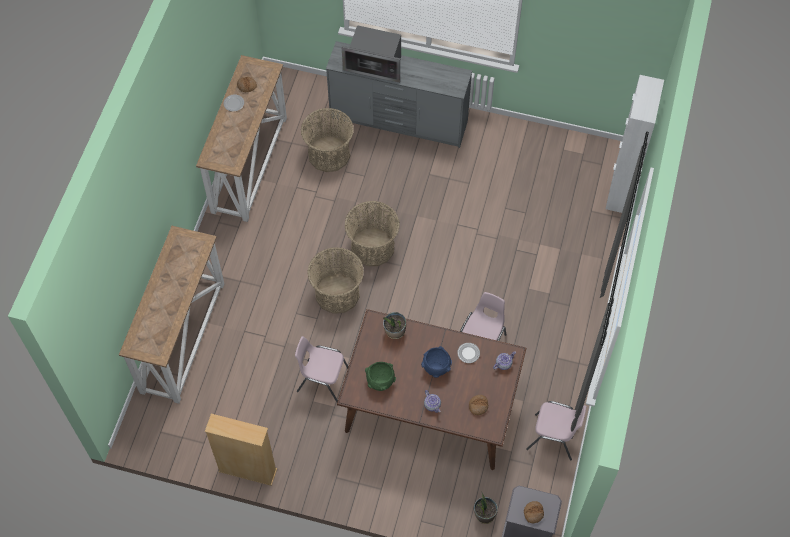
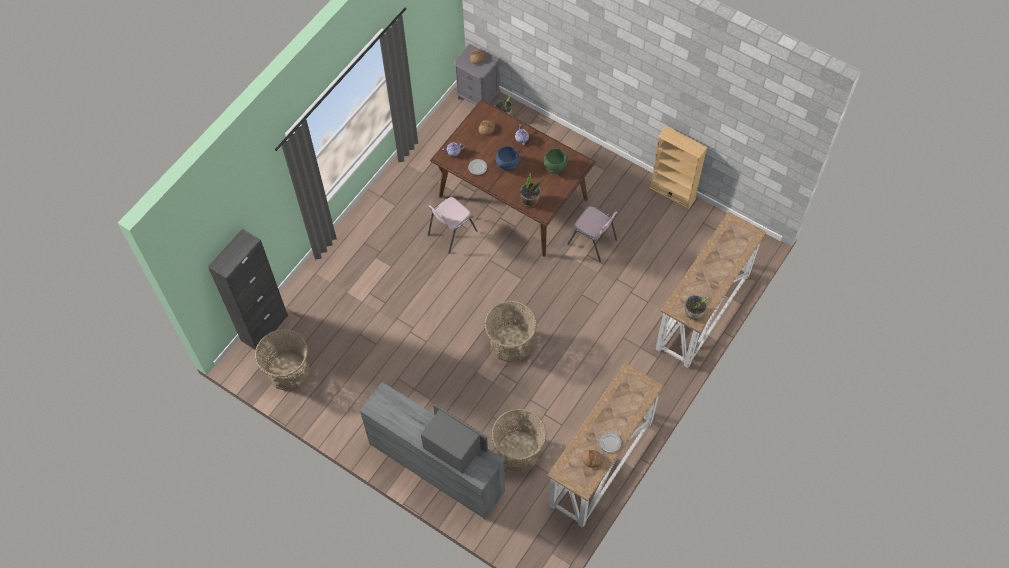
camera: 160 degrees left, 0 degrees up
basket [308,247,364,314] -> basket moved to [255,329,310,391]
pink chair [526,401,586,461] -> none
white cabinet [606,75,664,213] -> black cabinet [208,229,288,350]
none -> potted plant [685,295,709,320]

